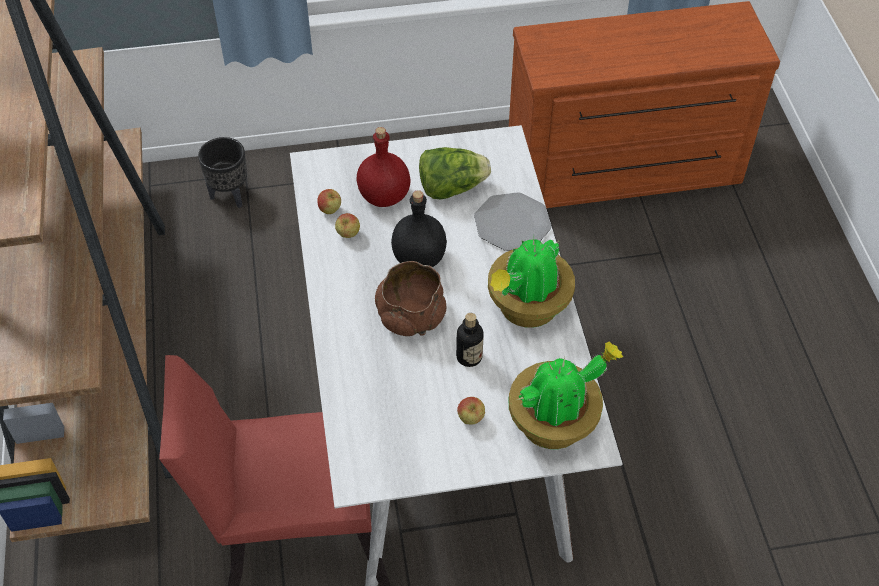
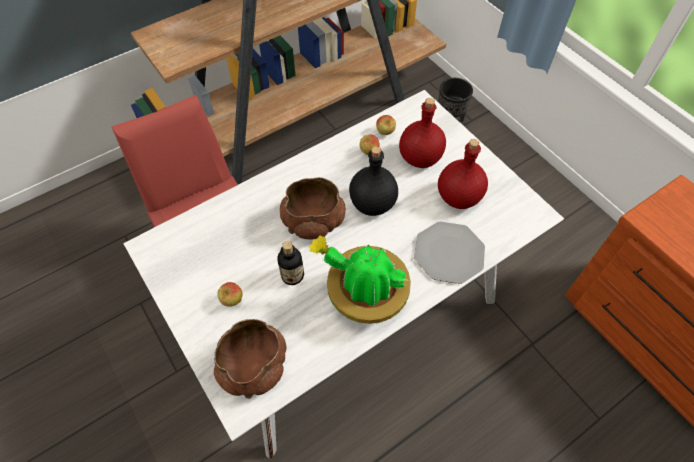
camera: 65 degrees right, 5 degrees up
lettuce [419,147,491,199] -> red bottle [438,139,488,209]
potted plant [509,341,623,449] -> brown bowl [214,319,286,399]

